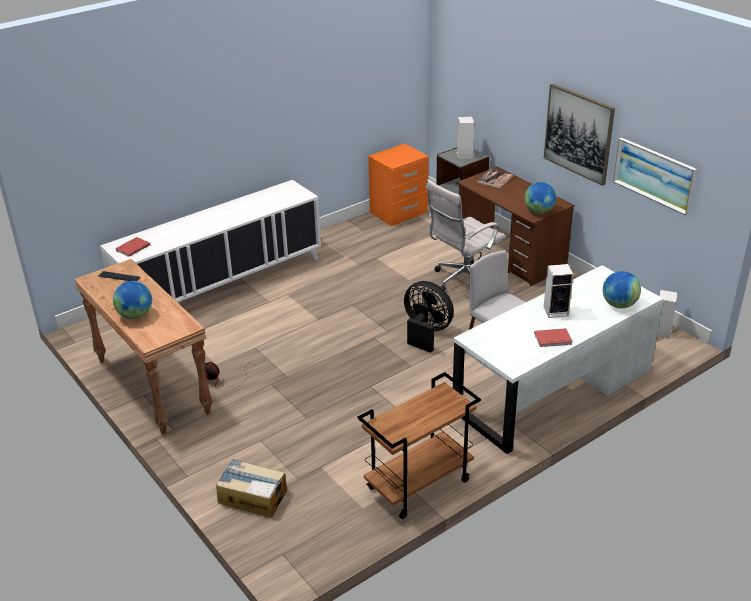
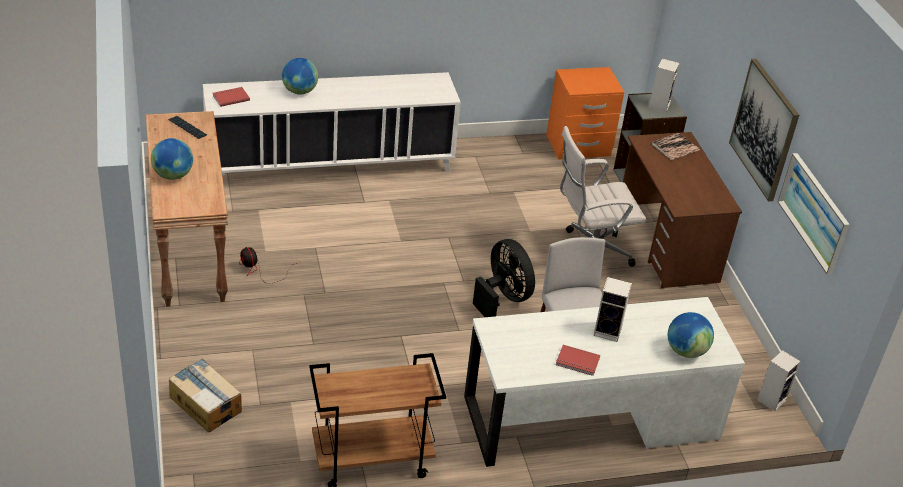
camera: 20 degrees right, 5 degrees up
globe [524,182,557,214] -> globe moved to [282,58,318,95]

